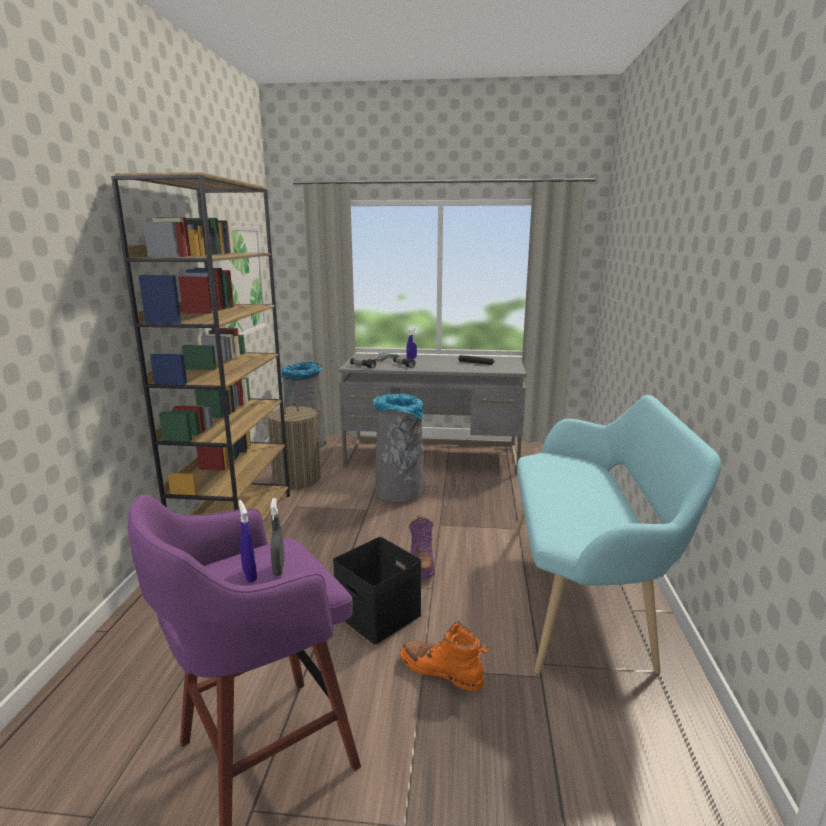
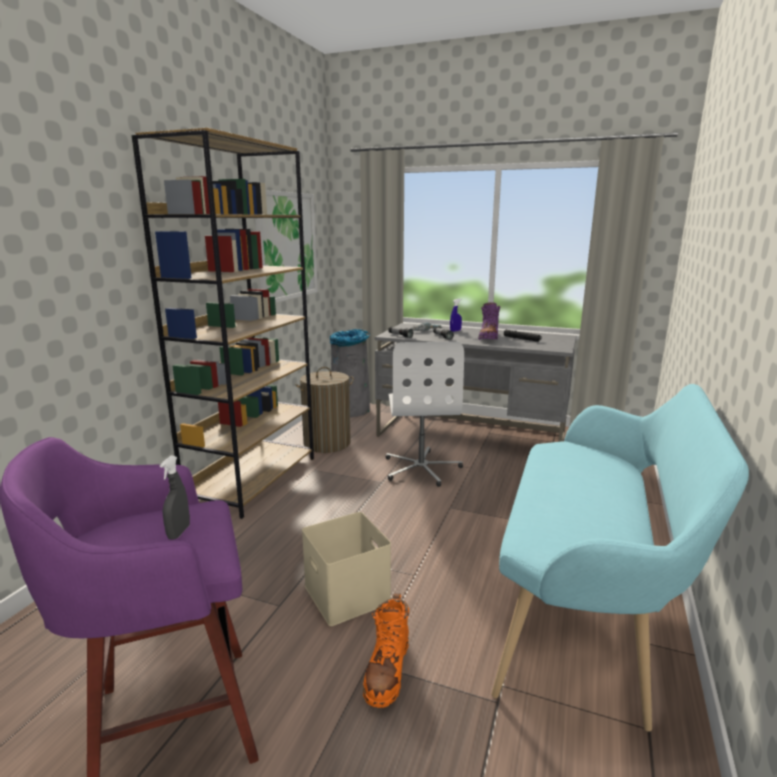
camera: 15 degrees right, 0 degrees up
blue spray bottle [239,500,257,583] -> none
black storage box [333,537,422,645] -> beige storage box [302,512,391,626]
grey trash can [373,393,425,502] -> white office chair [386,342,464,487]
orange boot [400,621,489,692] -> orange boot turned 120 degrees counterclockwise [363,593,409,708]
purple boot [409,515,435,579] -> purple boot moved to [478,302,500,340]

